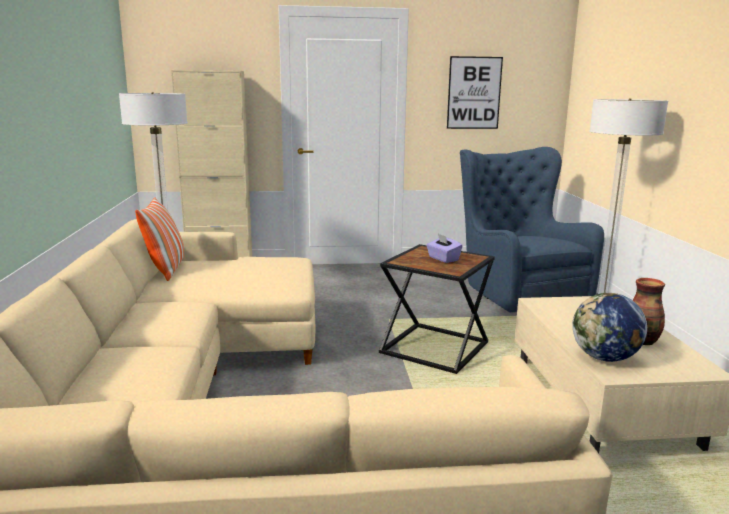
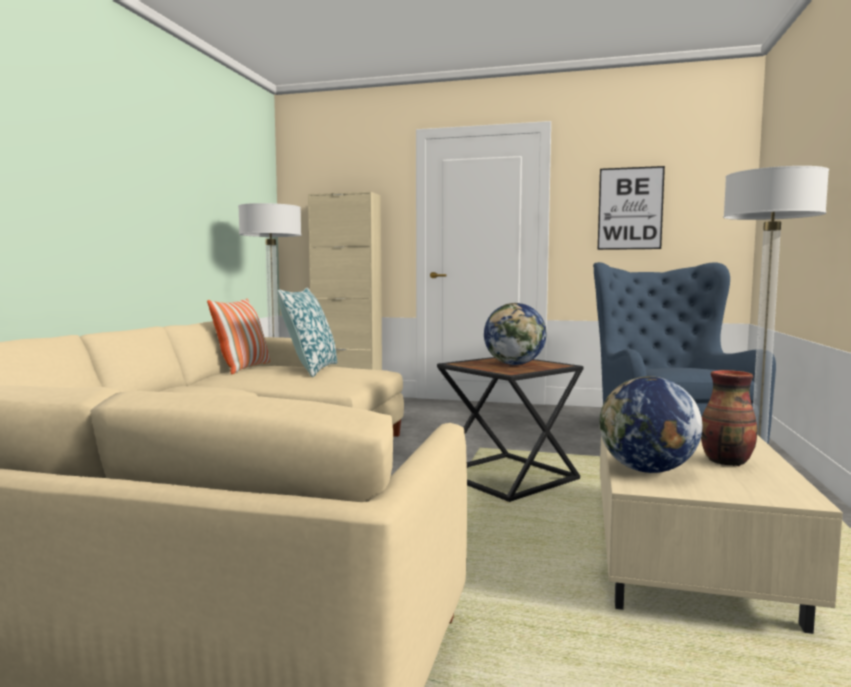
camera: 20 degrees right, 10 degrees down
purple tissue box [426,234,462,263] -> globe [484,303,547,365]
none -> pillow [277,288,338,377]

